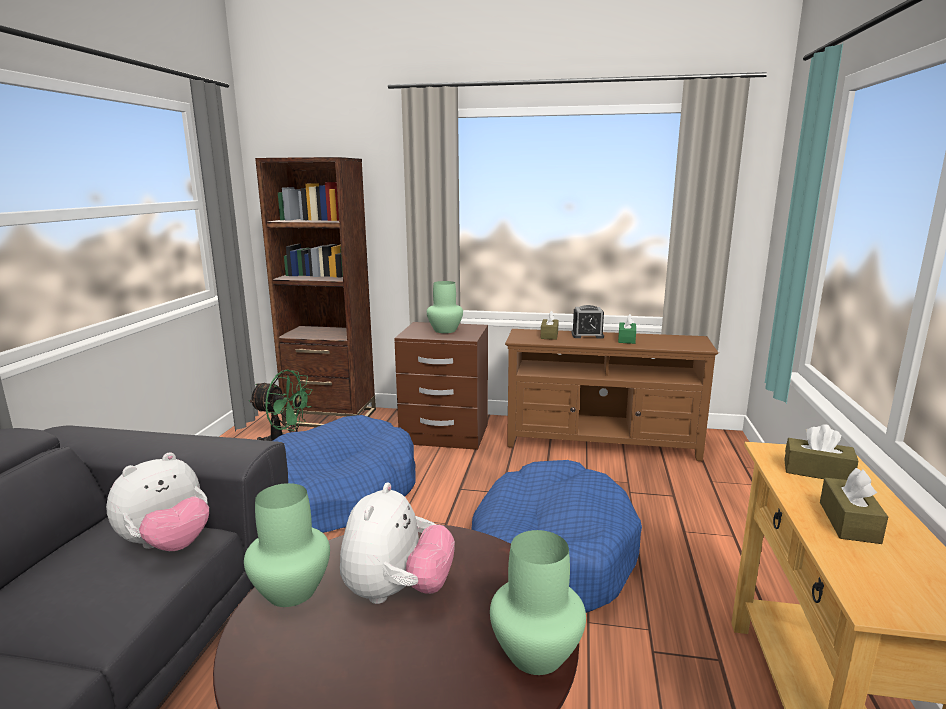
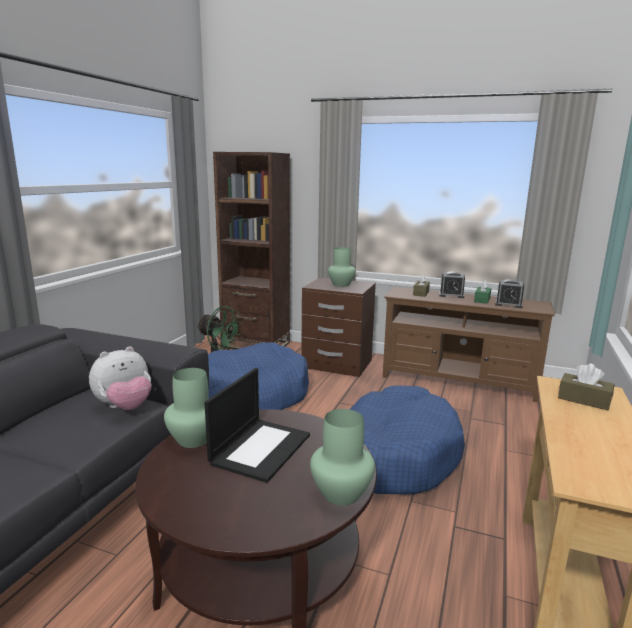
camera: 10 degrees right, 0 degrees up
plush toy [340,483,455,604] -> laptop [204,368,310,483]
brown tissue box [820,468,888,544] -> none
none -> alarm clock [495,279,524,308]

